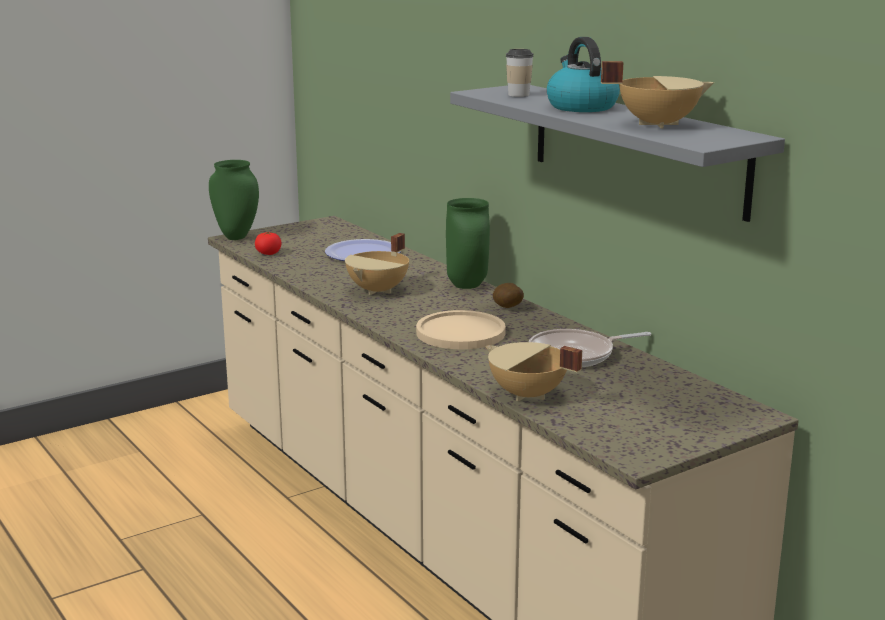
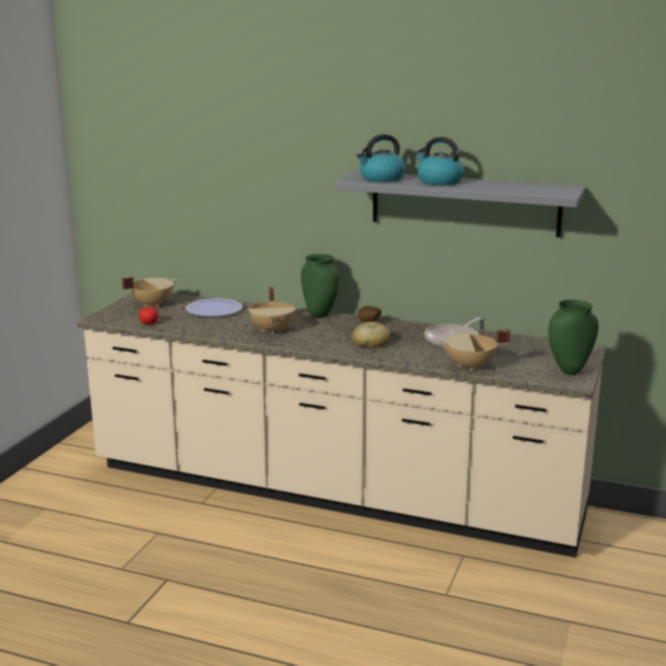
camera: 35 degrees left, 0 degrees up
green vase [209,160,259,240] -> green vase moved to [548,300,599,375]
beige plate [416,310,506,349] -> bread [352,322,391,348]
cup [506,49,534,97] -> kettle [356,134,406,182]
beige cooking pot [601,61,714,128] -> beige cooking pot moved to [121,277,177,308]

